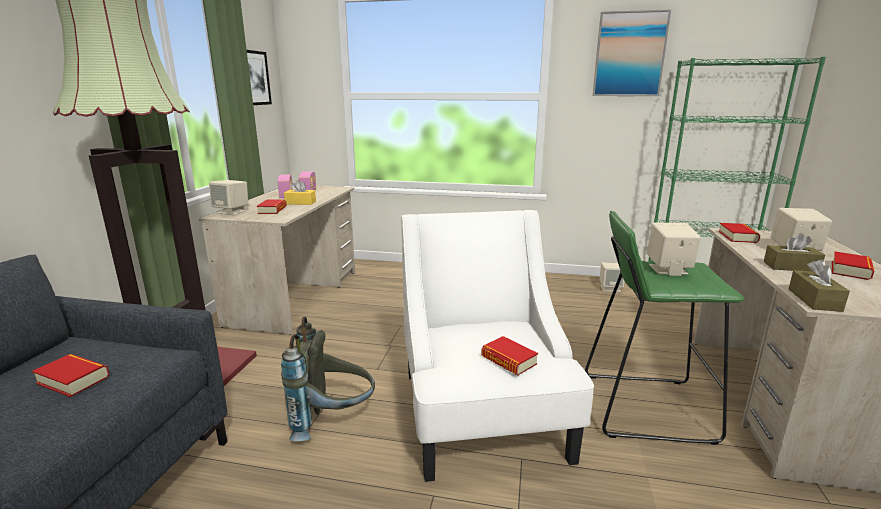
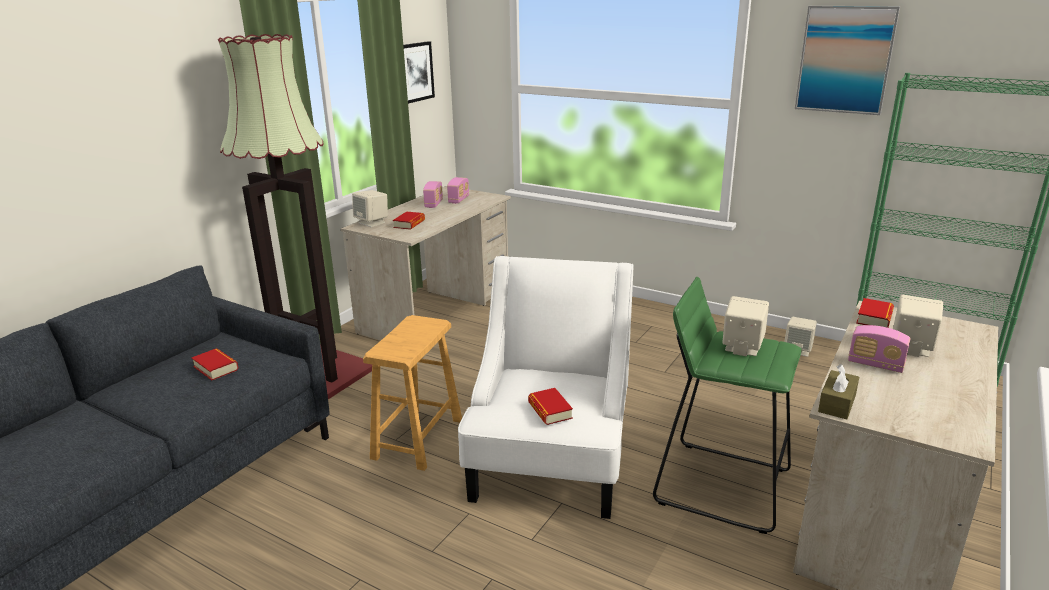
camera: 20 degrees right, 5 degrees up
grey backpack [281,317,375,441] -> brown stool [363,315,462,471]
yellow tissue box [284,180,316,205] -> none
brown tissue box [764,233,825,272] -> radio [848,325,911,373]
book [832,251,874,280] -> none

